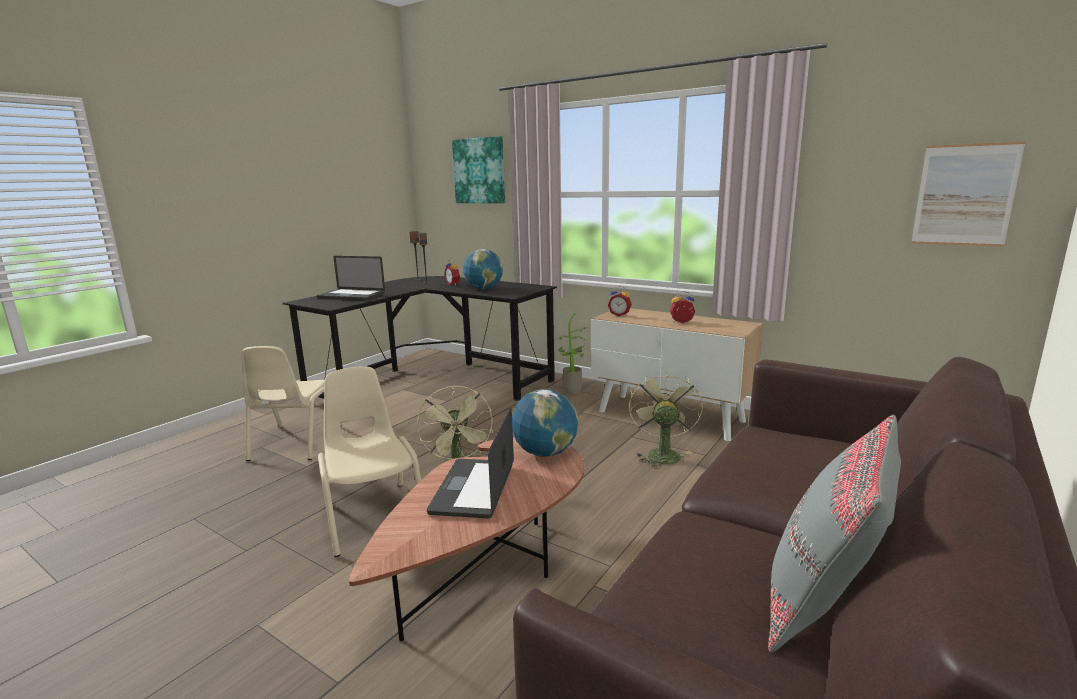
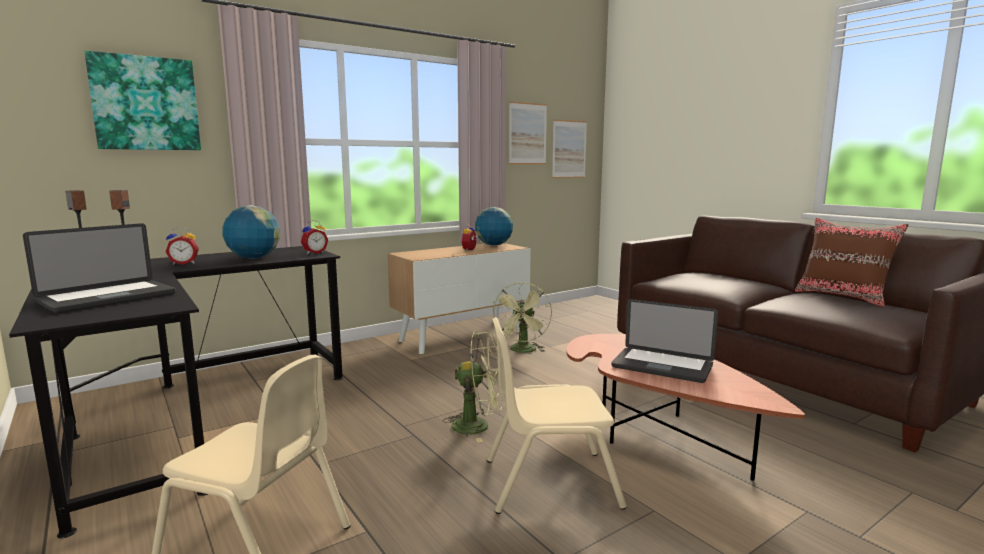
camera: 70 degrees left, 5 degrees down
globe [512,389,578,457] -> globe moved to [475,207,513,246]
potted plant [558,313,591,394] -> none
alarm clock [608,286,632,316] -> alarm clock moved to [301,220,328,254]
green fan [629,370,703,469] -> green fan turned 105 degrees counterclockwise [493,282,552,353]
grey pillow [768,415,901,653] -> brown pillow [795,218,908,307]
none -> picture [509,102,547,164]

